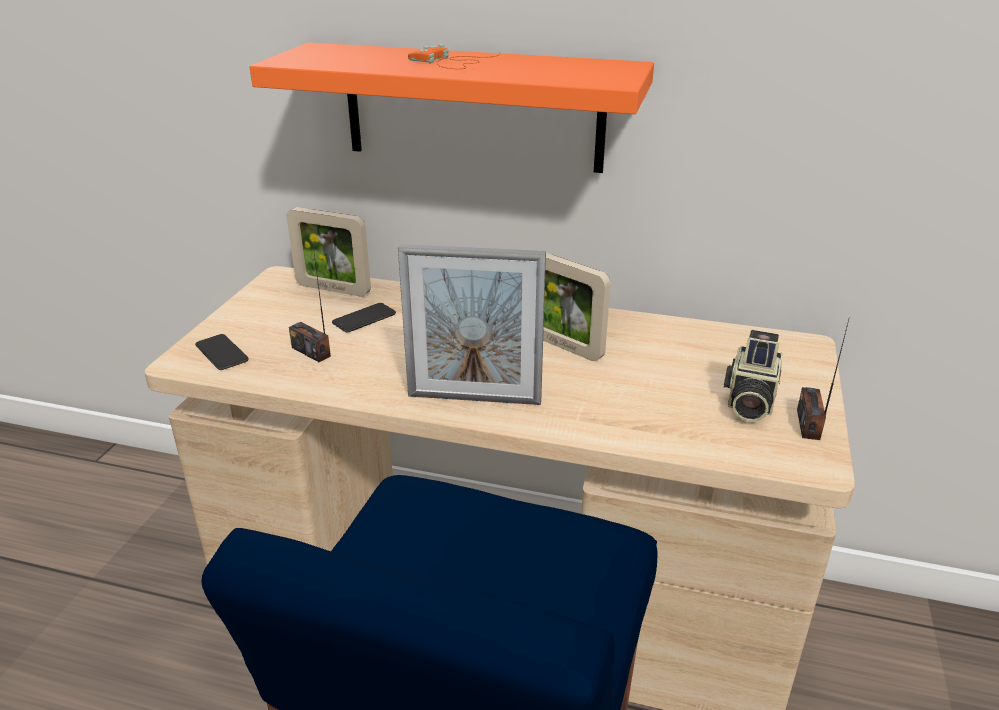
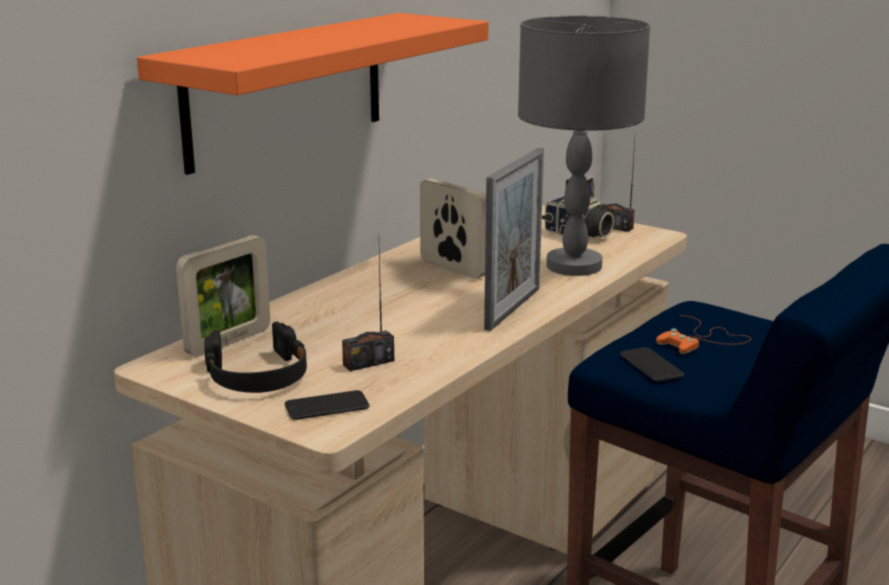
camera: 70 degrees left, 10 degrees down
phone [332,303,396,332] -> phone moved to [620,347,684,381]
orange game controller [408,44,500,69] -> orange game controller moved to [656,315,751,354]
picture frame [537,250,611,361] -> picture frame turned 105 degrees counterclockwise [420,178,486,279]
none -> black headphones [204,322,307,393]
none -> grey table lamp [518,16,650,276]

